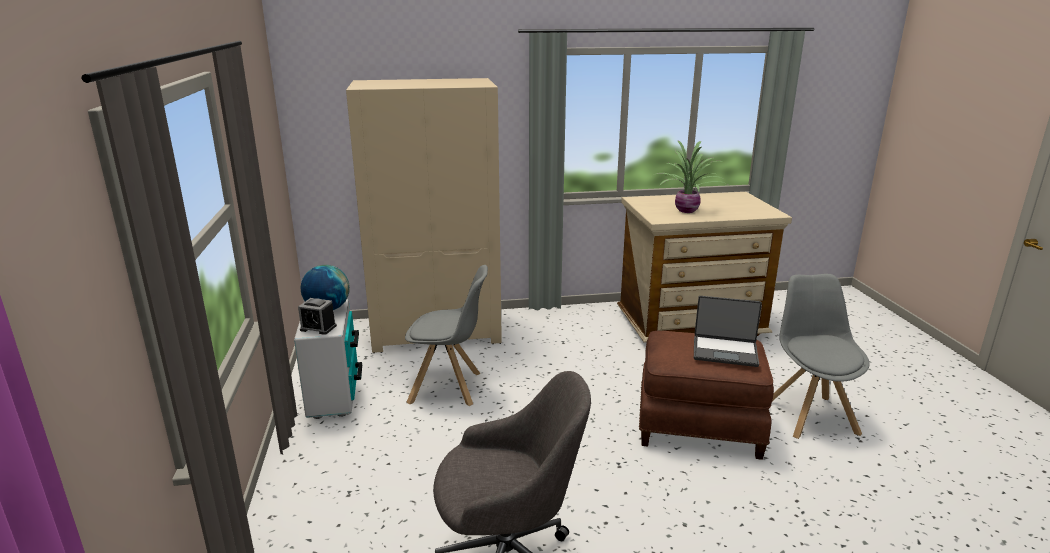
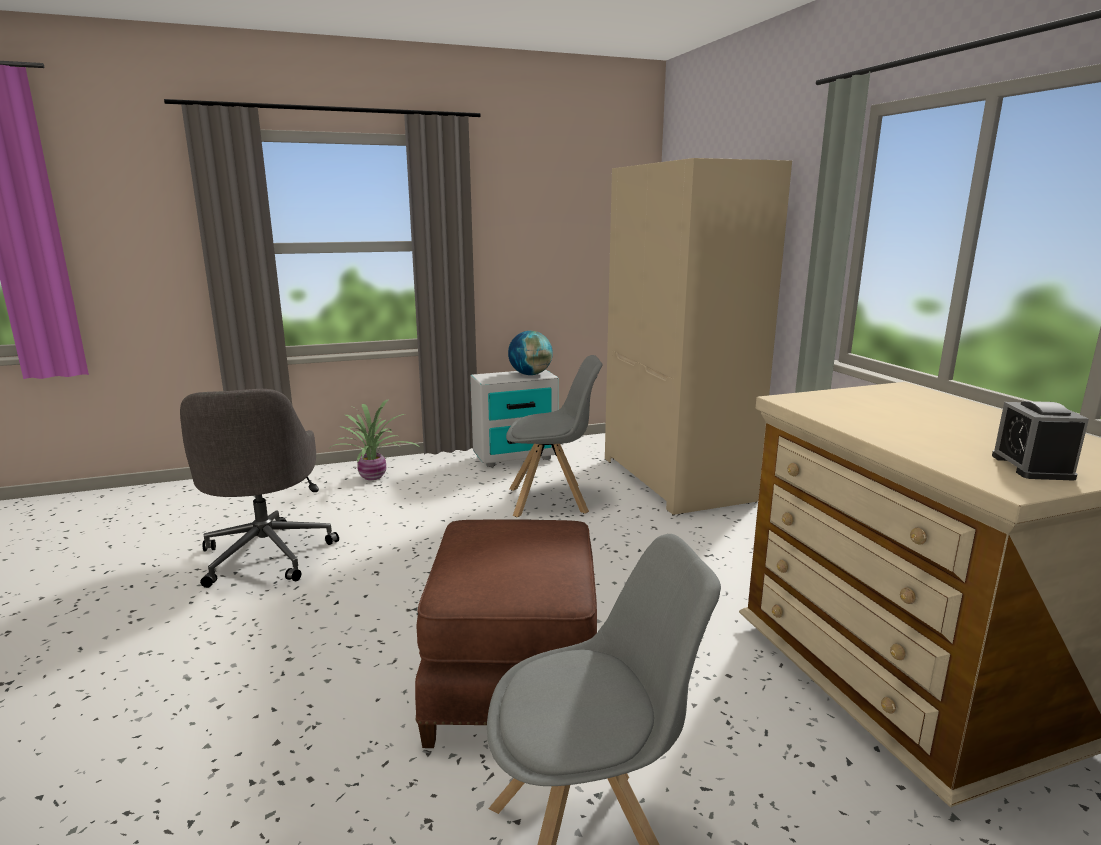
camera: 80 degrees right, 5 degrees down
alarm clock [298,298,337,335] -> alarm clock moved to [992,401,1089,481]
grey chair [405,265,488,406] -> grey chair turned 90 degrees counterclockwise [506,355,603,517]
potted plant [653,140,730,213] -> potted plant moved to [331,399,420,480]
laptop [694,296,762,367] -> none

